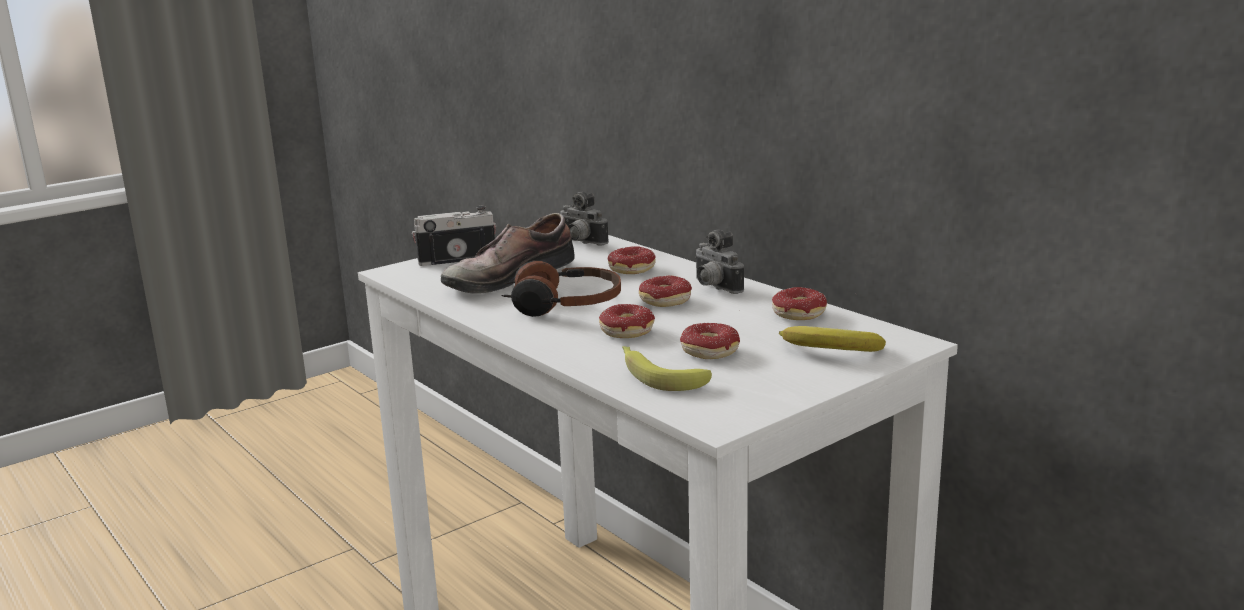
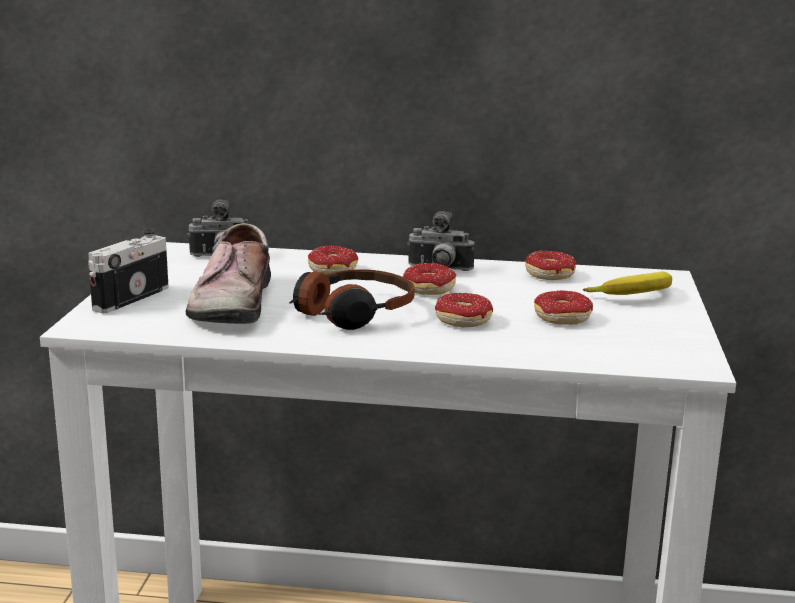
camera: 45 degrees left, 0 degrees up
banana [622,346,712,391] -> none

